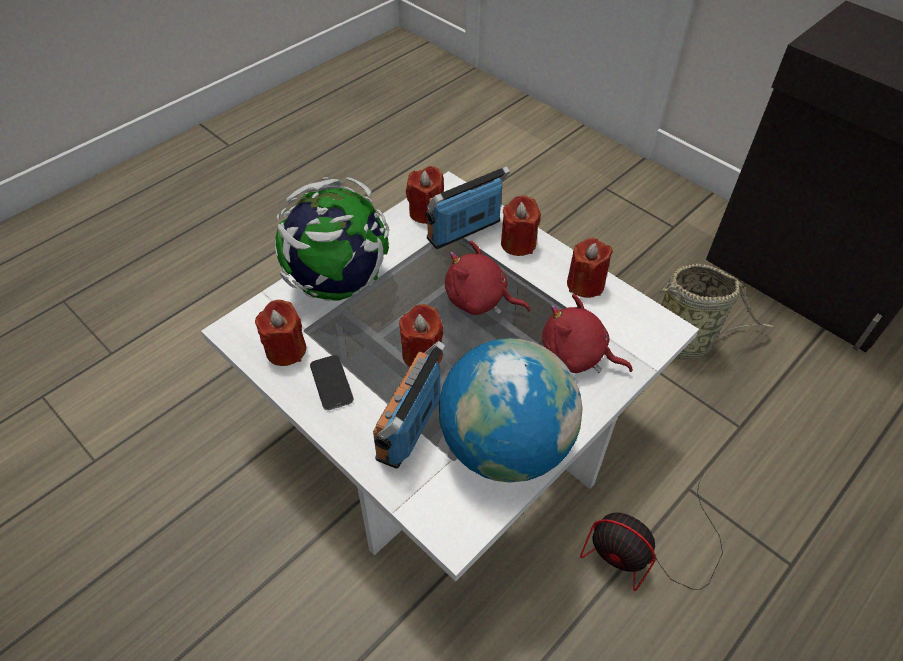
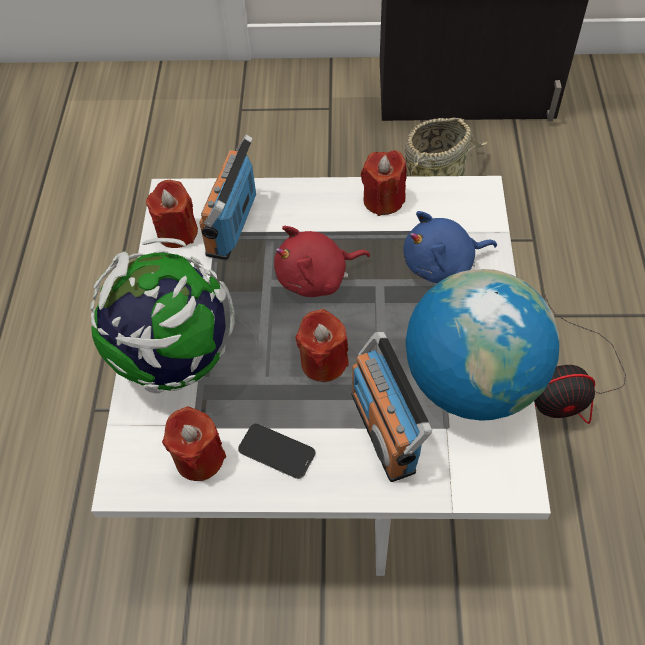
camera: 40 degrees left, 5 degrees up
red candle [501,195,541,256] -> none
red plush toy [542,294,633,373] -> blue plush toy [403,211,497,283]

